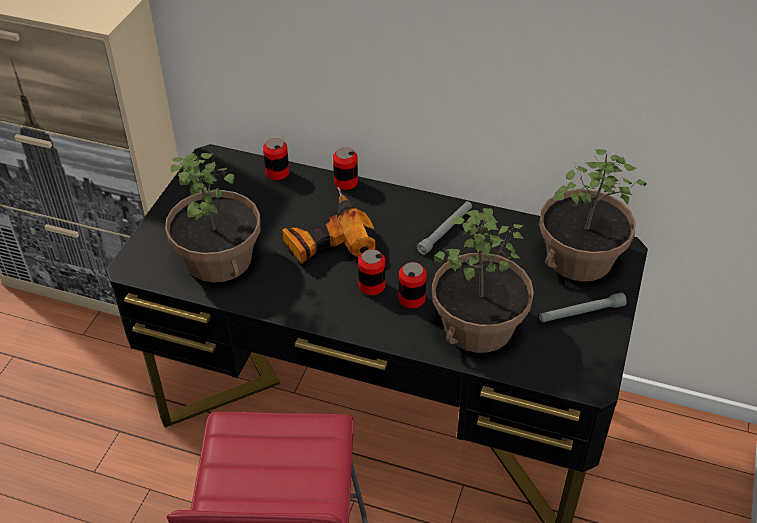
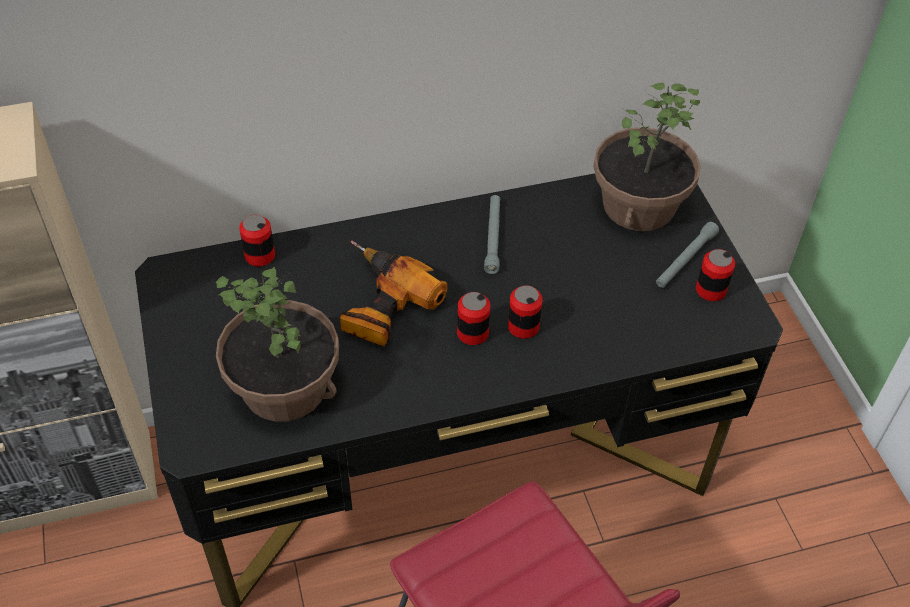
camera: 35 degrees left, 5 degrees up
can [333,147,358,190] -> can moved to [696,249,735,301]
potted plant [432,208,534,353] -> none

